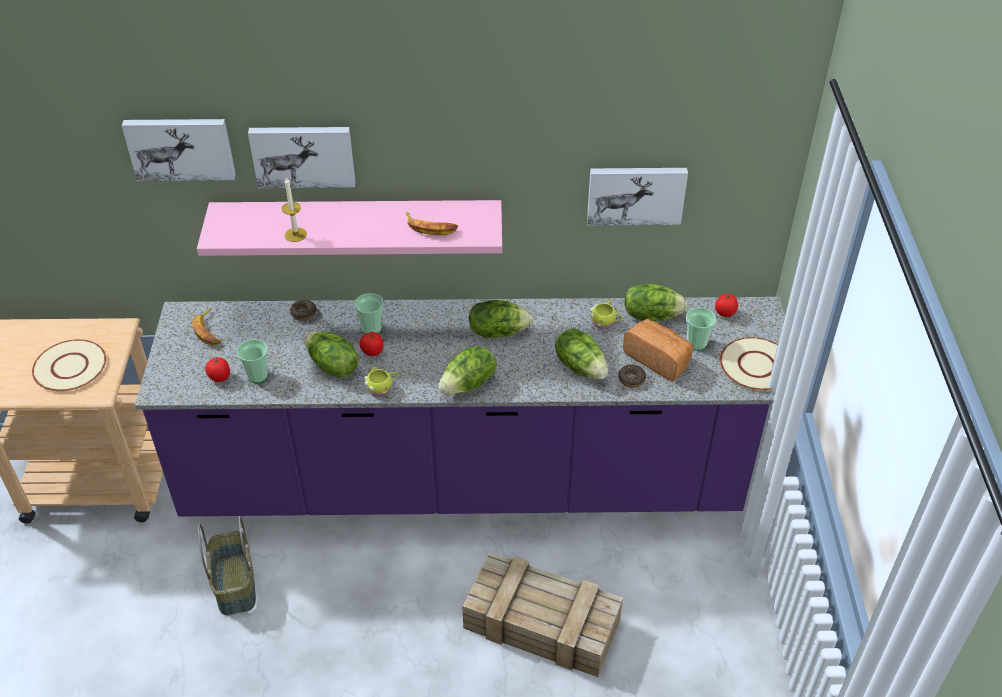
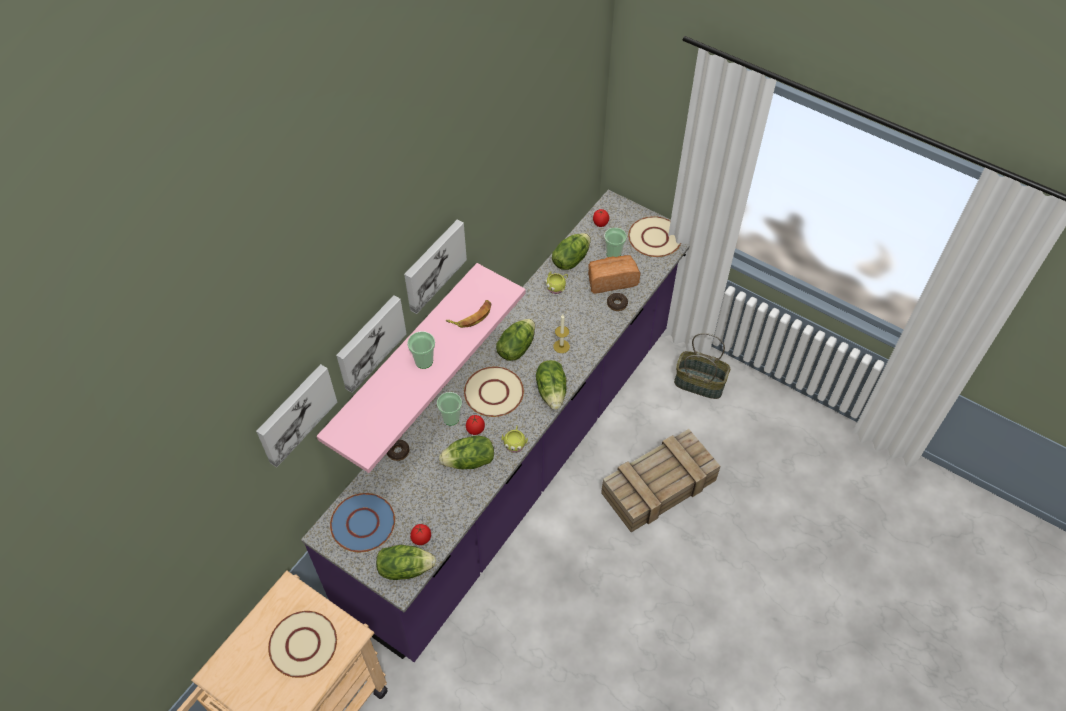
camera: 55 degrees left, 10 degrees up
banana [192,307,221,346] -> blue plate [330,493,395,552]
basket [198,516,256,615] -> basket moved to [674,333,730,399]
cup [237,339,268,383] -> cup moved to [407,331,435,369]
candle [282,177,307,242] -> candle moved to [553,315,570,353]
lettuce [555,329,608,379] -> lettuce moved to [376,545,436,580]
picture [587,168,688,226] -> picture moved to [404,220,467,314]
none -> beige plate [464,367,524,417]

